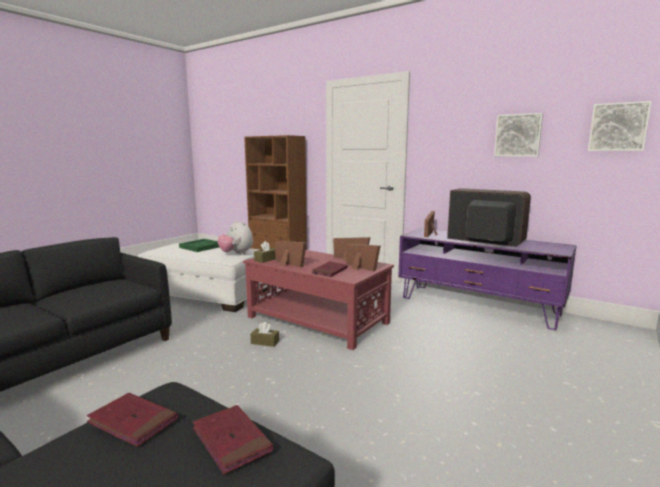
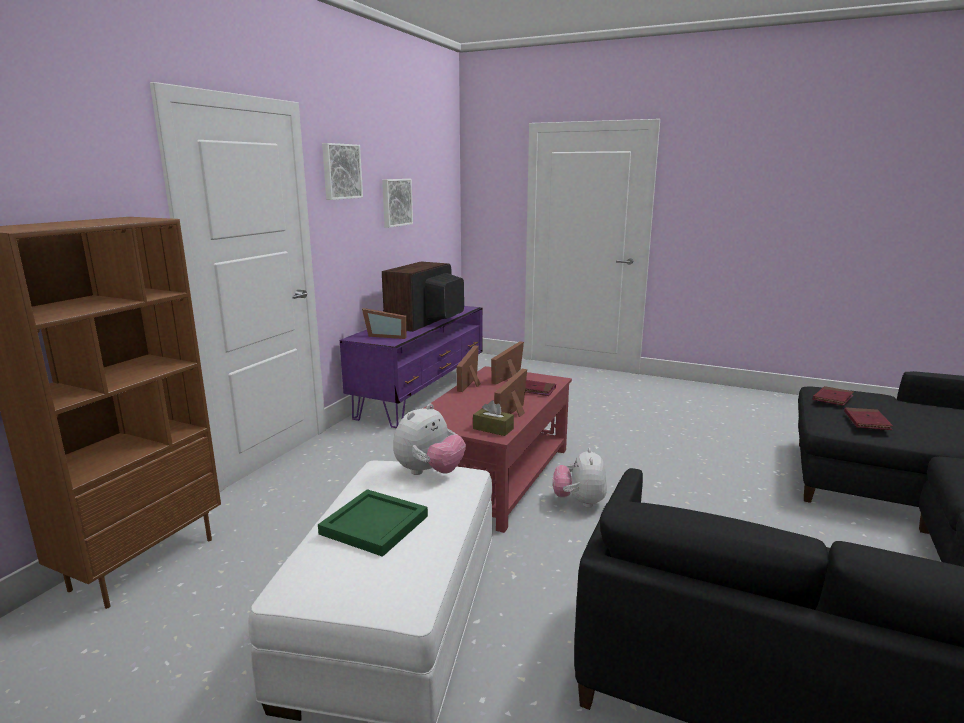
camera: 100 degrees left, 5 degrees up
brown tissue box [251,322,279,347] -> plush toy [553,448,607,508]
picture [588,101,652,151] -> picture moved to [322,143,363,200]

